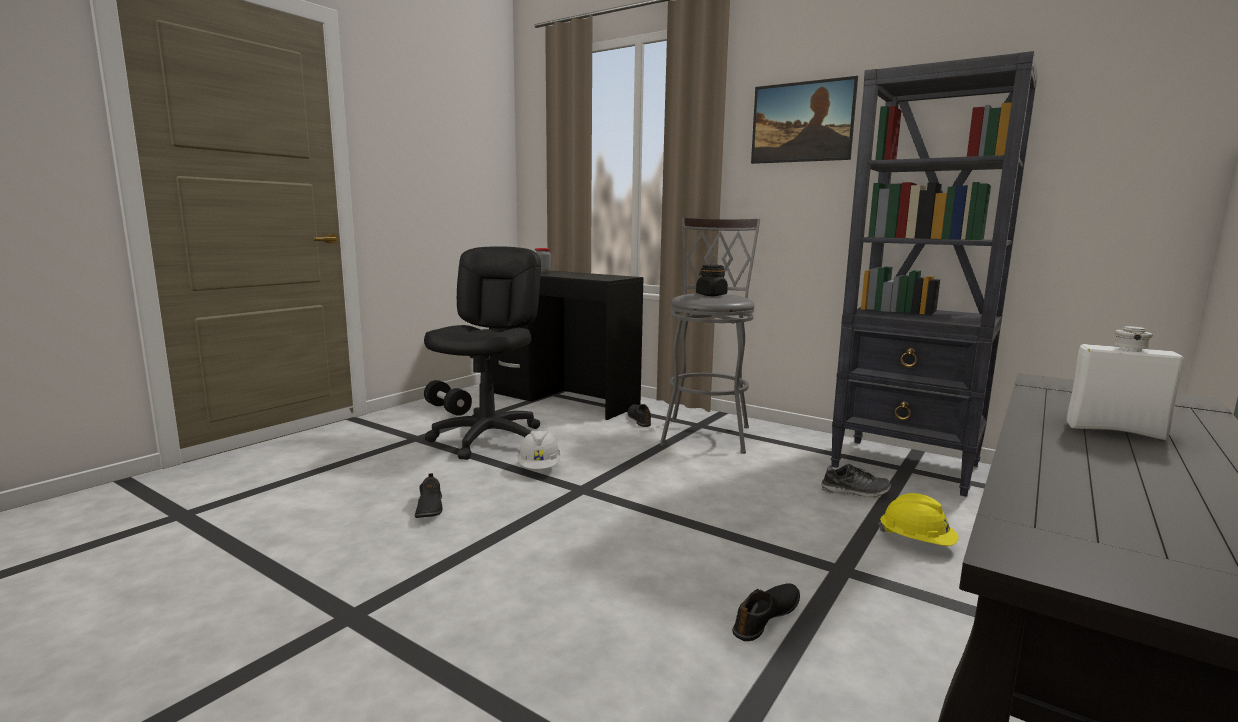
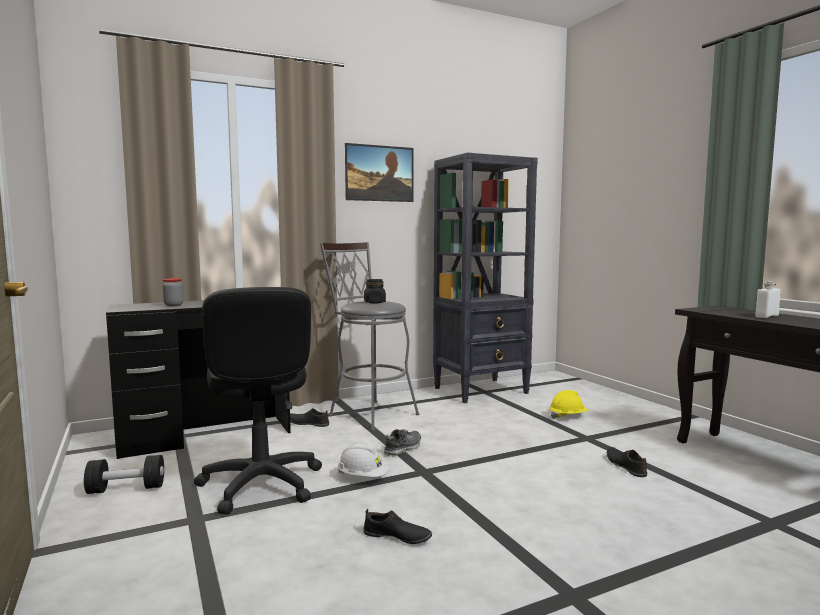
camera: 60 degrees left, 5 degrees down
black office chair [424,246,541,460] -> black office chair turned 150 degrees counterclockwise [194,287,322,514]
shoe [821,464,891,498] -> shoe moved to [384,429,421,456]

